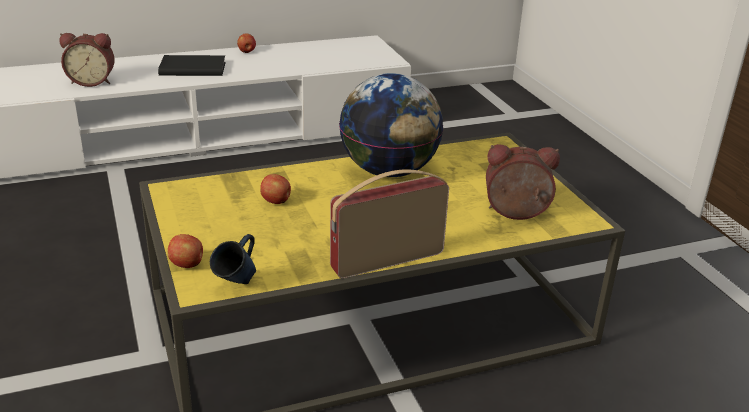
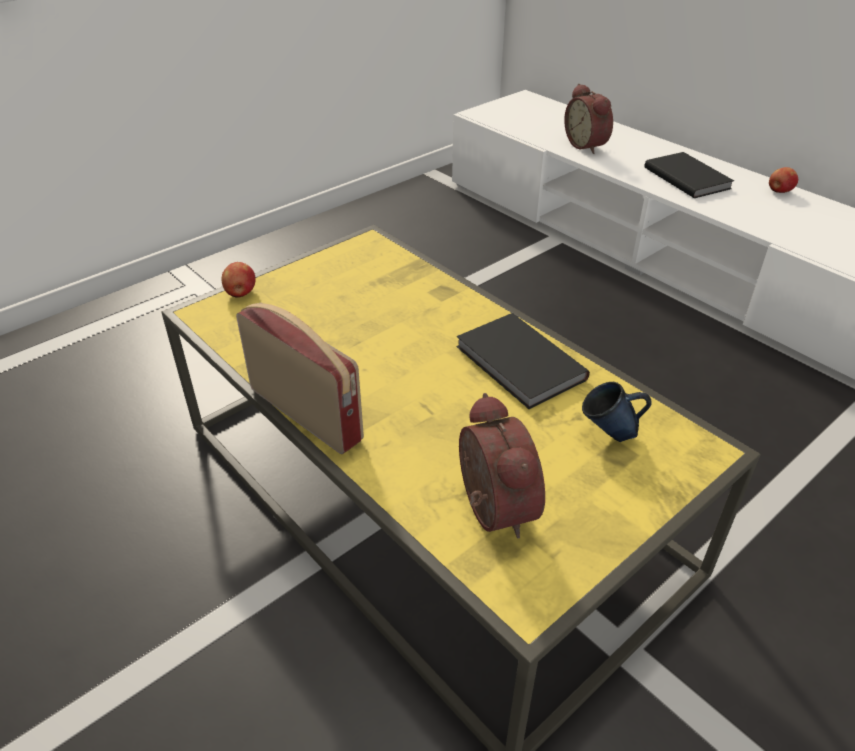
camera: 70 degrees right, 10 degrees up
blue mug [210,234,256,284] -> blue mug moved to [582,382,652,442]
apple [260,174,291,204] -> none
globe [339,73,443,177] -> black book [456,313,590,409]

